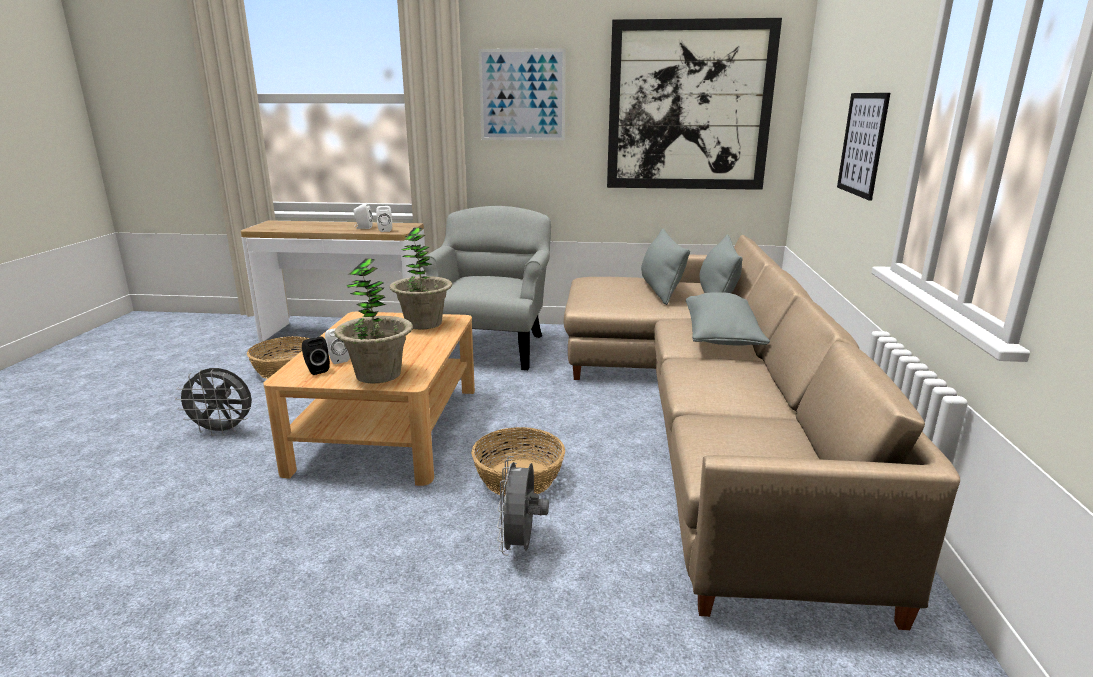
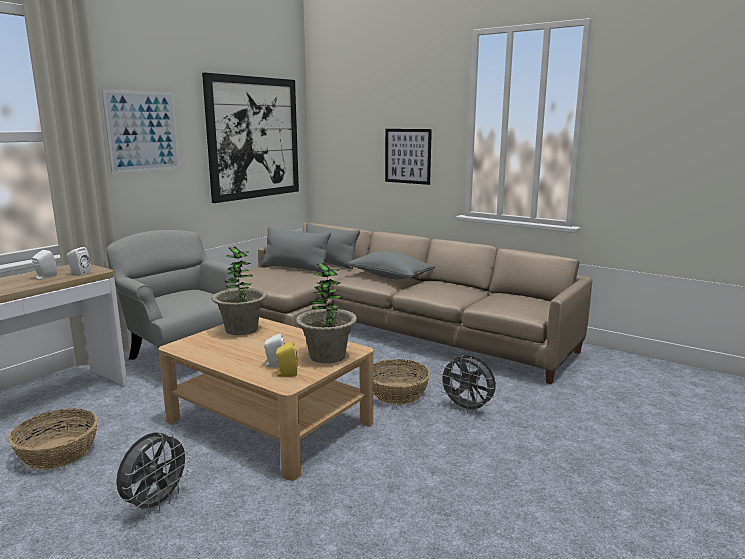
camera: 60 degrees left, 5 degrees down
black speaker [302,336,330,375] -> yellow speaker [275,341,298,377]

